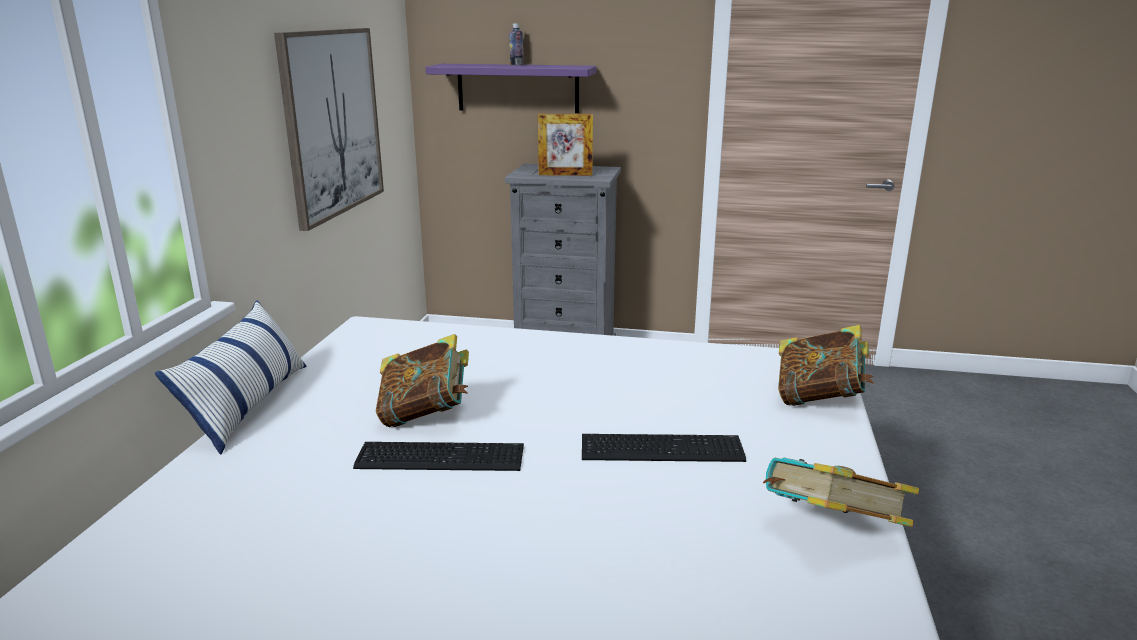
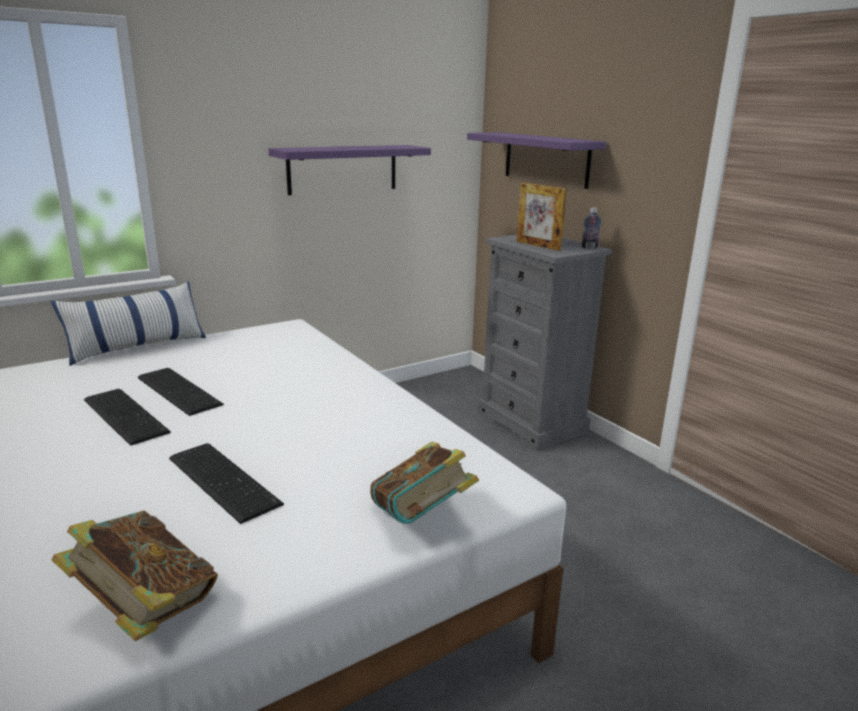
camera: 45 degrees right, 0 degrees up
picture [274,28,384,231] -> purple shelf [269,145,431,195]
book [376,334,469,427] -> keyboard [137,368,224,416]
bottle [510,23,523,65] -> bottle moved to [581,208,601,249]

